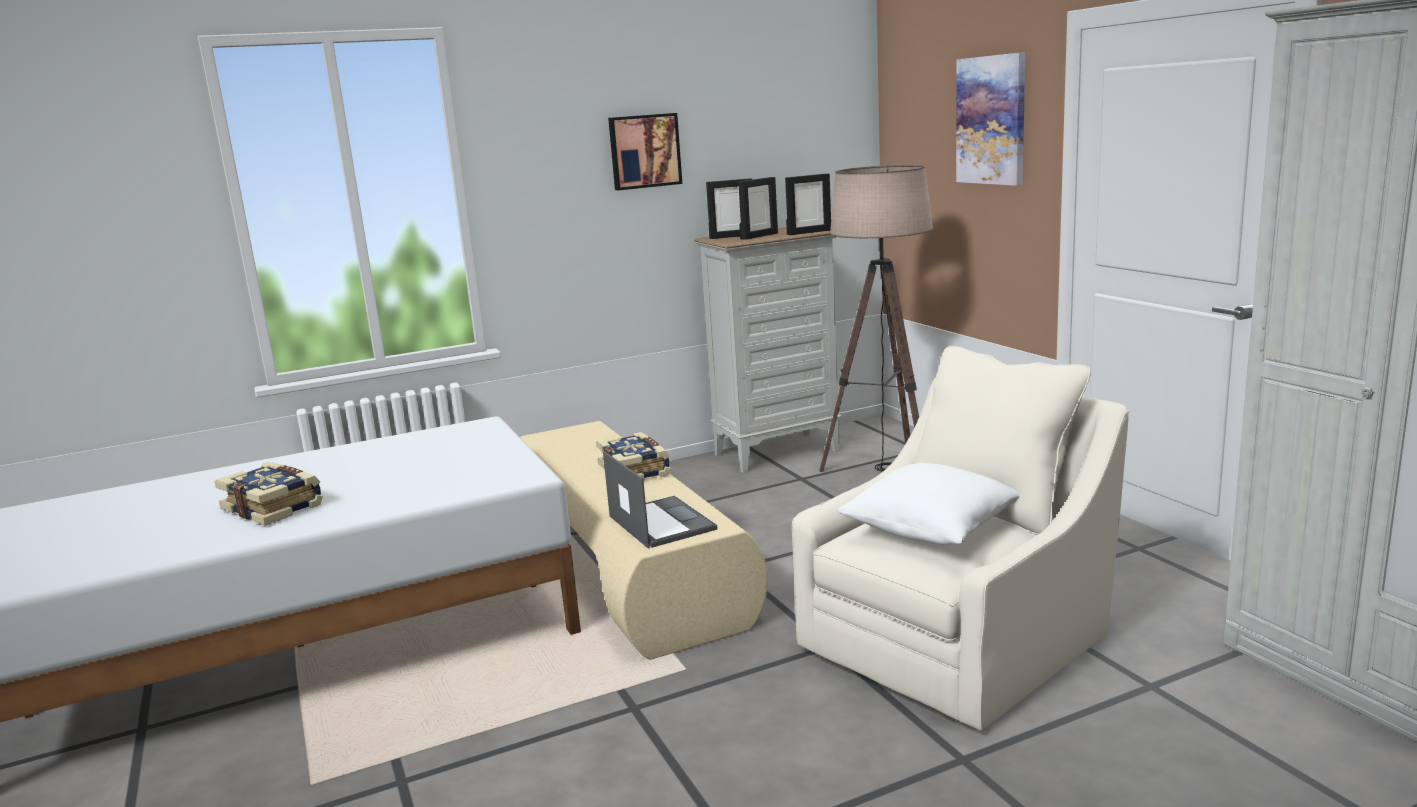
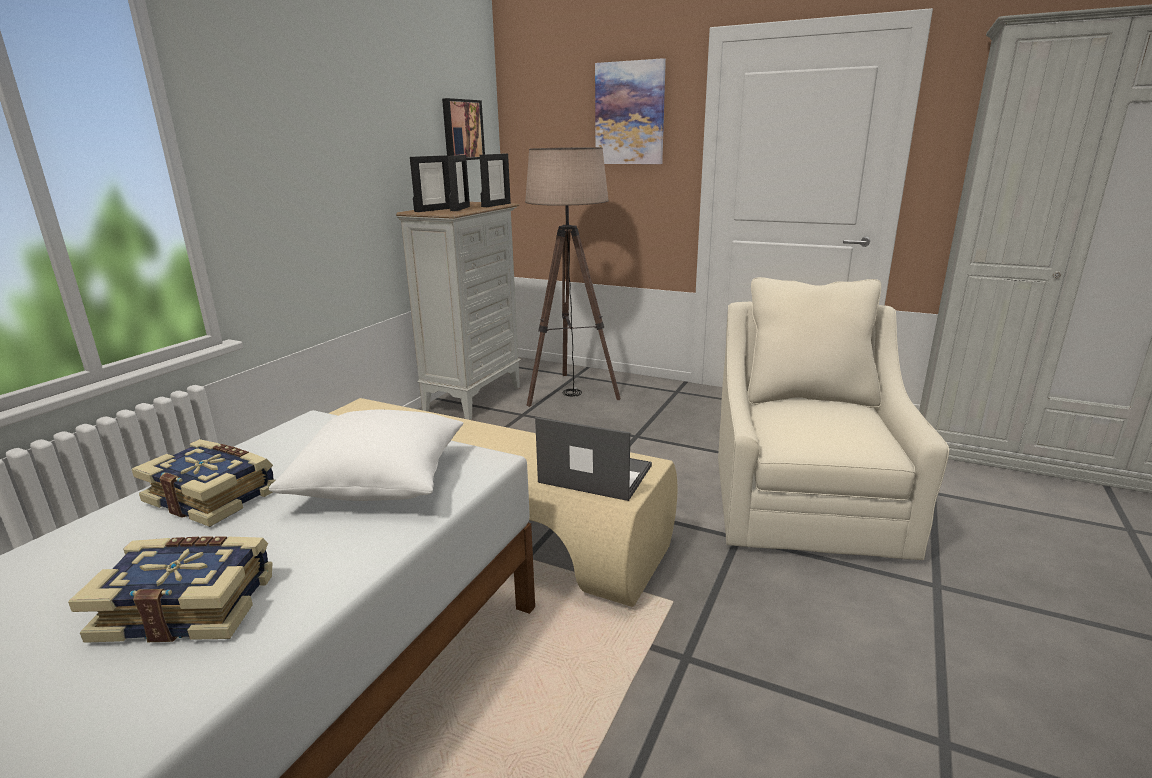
camera: 40 degrees left, 5 degrees up
book [596,432,671,480] -> book moved to [132,439,276,527]
picture [608,113,682,190] -> picture moved to [442,98,485,160]
white pillow [838,463,1019,546] -> white pillow moved to [269,410,464,501]

